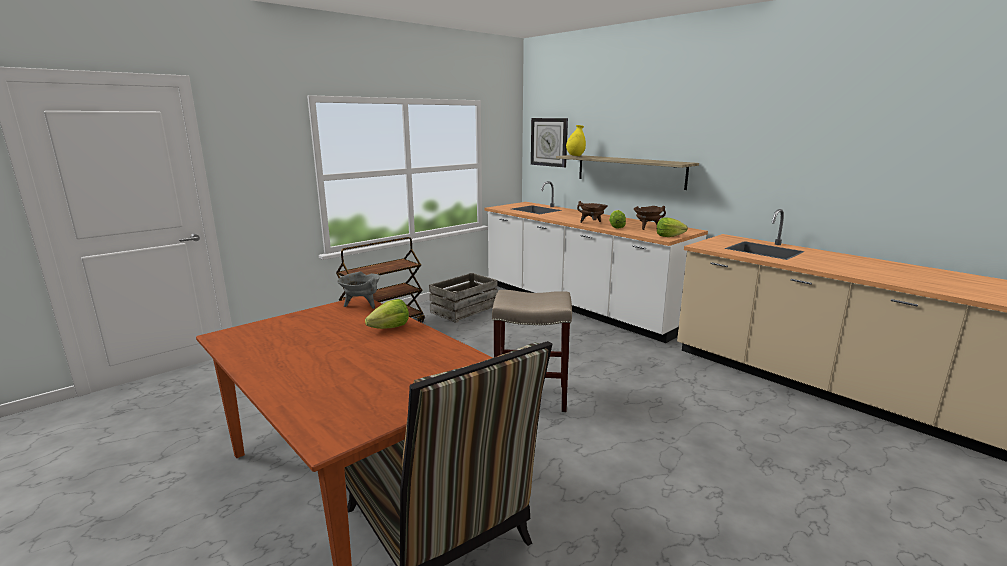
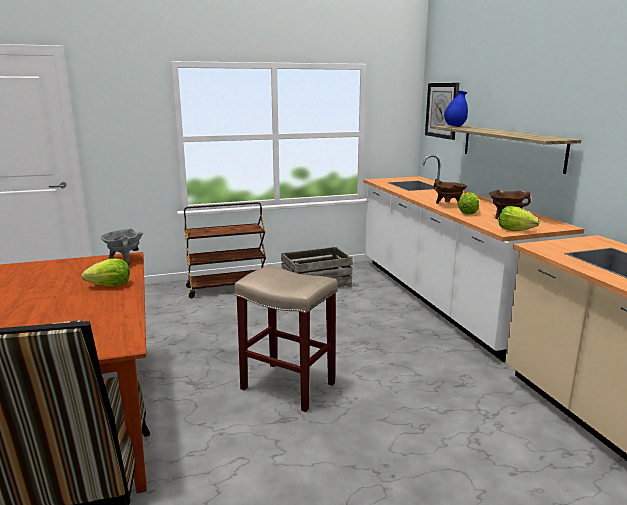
camera: 25 degrees right, 0 degrees up
yellow vase [566,125,586,156] -> blue vase [444,90,468,127]

